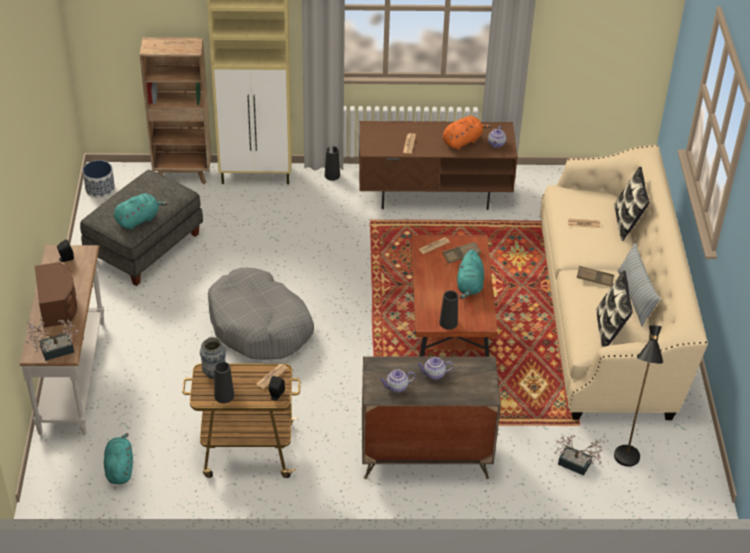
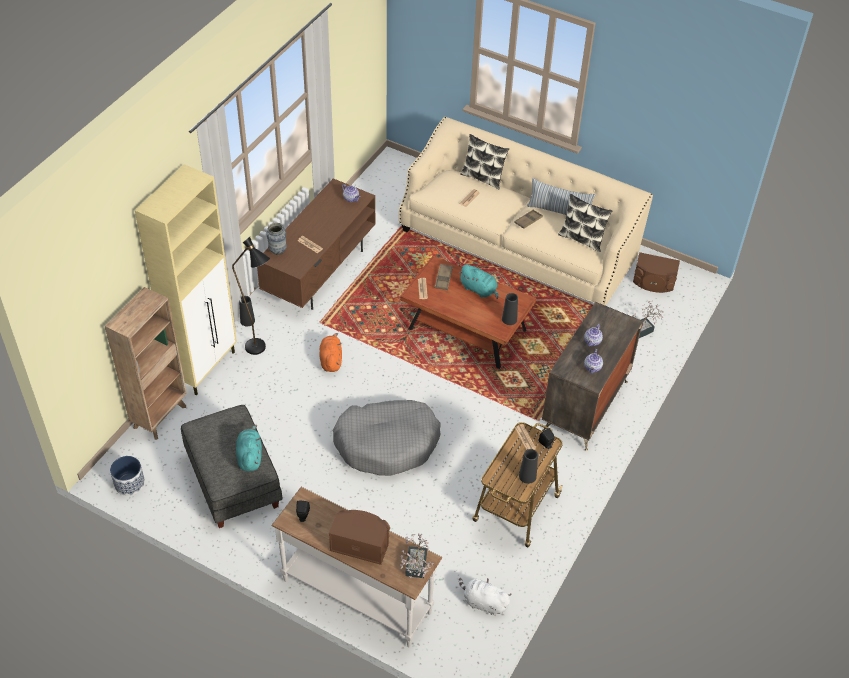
camera: 60 degrees left, 5 degrees up
turquoise plush toy [104,433,133,484] -> white plush toy [459,578,512,615]
vase [200,337,226,379] -> vase moved to [266,223,287,255]
orange plush toy [443,116,491,150] -> orange plush toy moved to [320,333,342,372]
black floor lamp [614,325,663,467] -> black floor lamp moved to [232,237,270,355]
none -> brown speaker [633,252,680,293]

